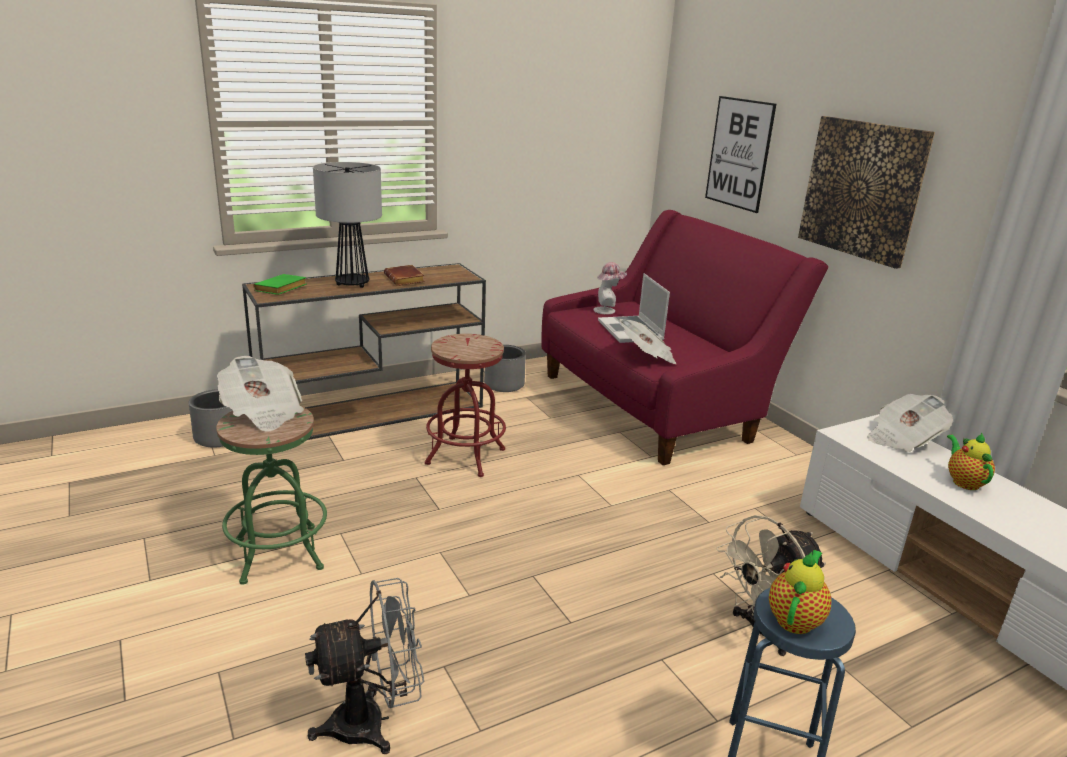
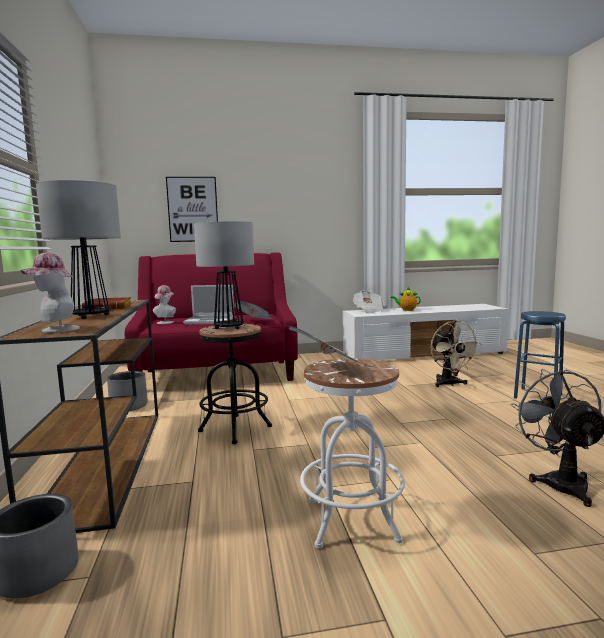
camera: 70 degrees left, 15 degrees down
green stool [216,406,327,585] -> white stool [300,358,405,548]
green book [253,274,307,295] -> hat [20,253,80,333]
red stool [425,334,506,477] -> black stool [198,324,272,444]
teapot [769,550,831,634] -> none
picture [798,116,935,269] -> none
none -> table lamp [194,221,254,329]

